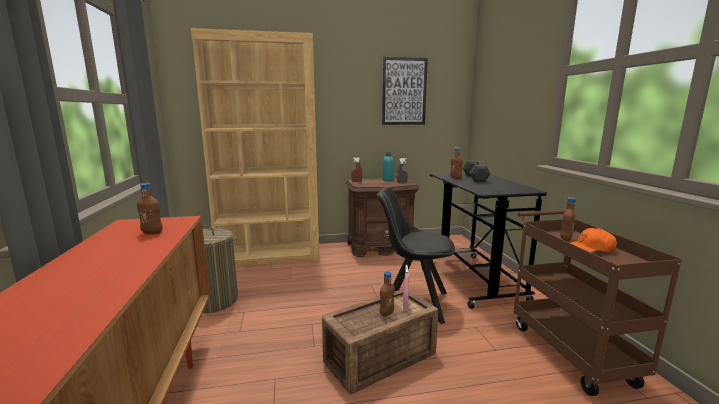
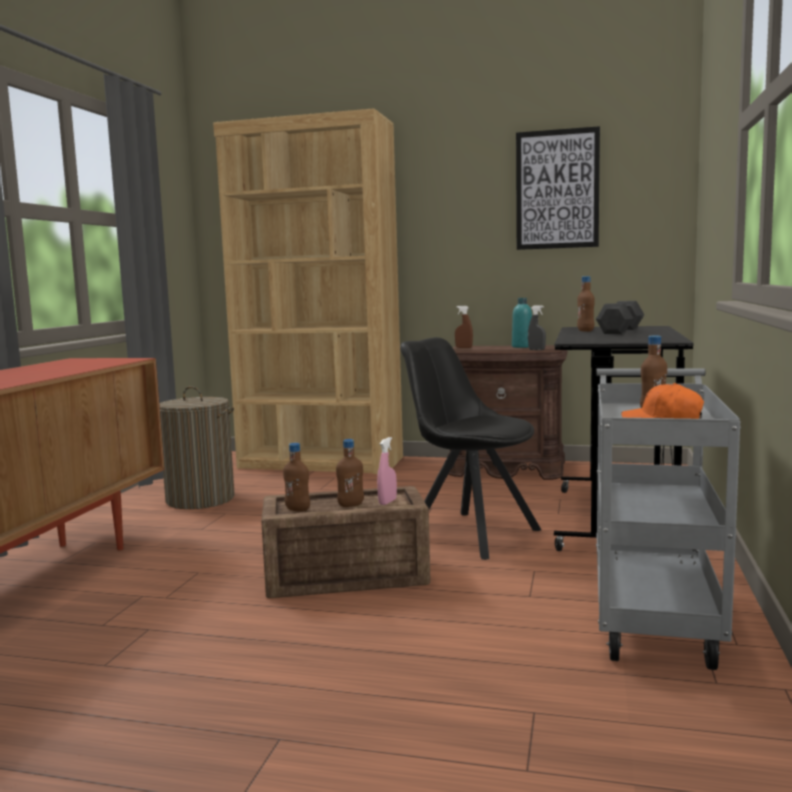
camera: 25 degrees right, 5 degrees down
brown bottle [137,183,163,234] -> brown bottle moved to [283,443,310,511]
brown cart [514,210,682,396] -> grey cart [596,368,741,670]

